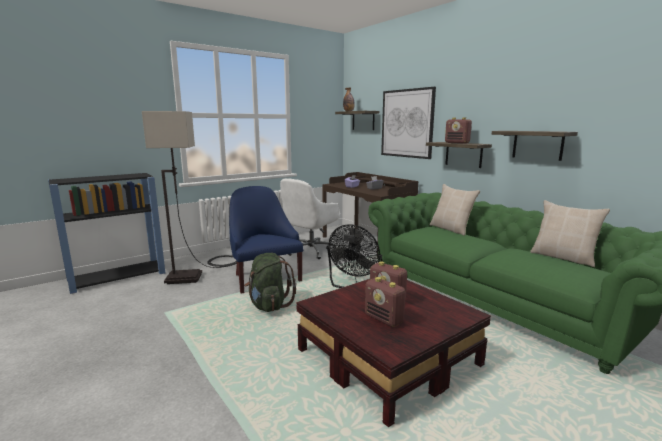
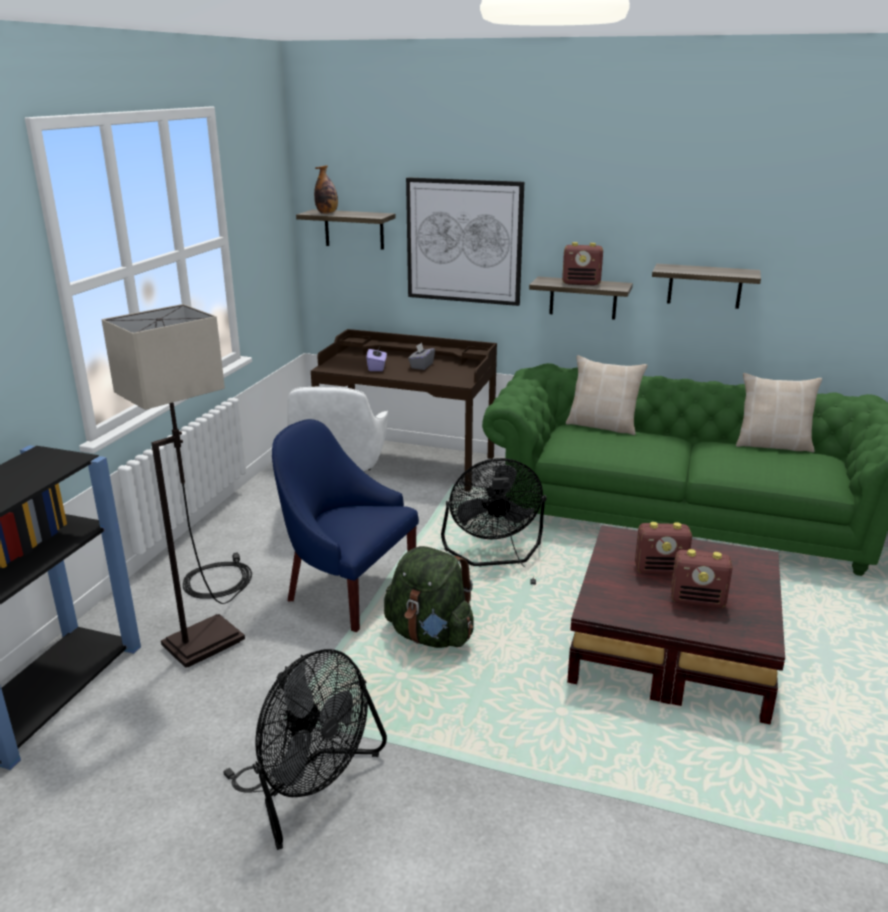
camera: 35 degrees left, 10 degrees up
none -> black fan [223,649,387,850]

